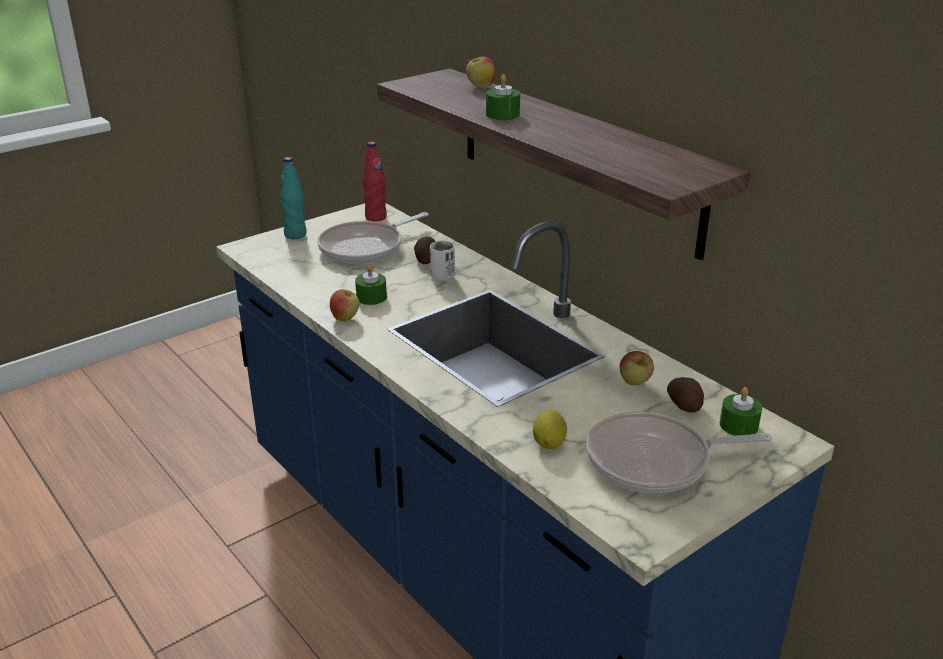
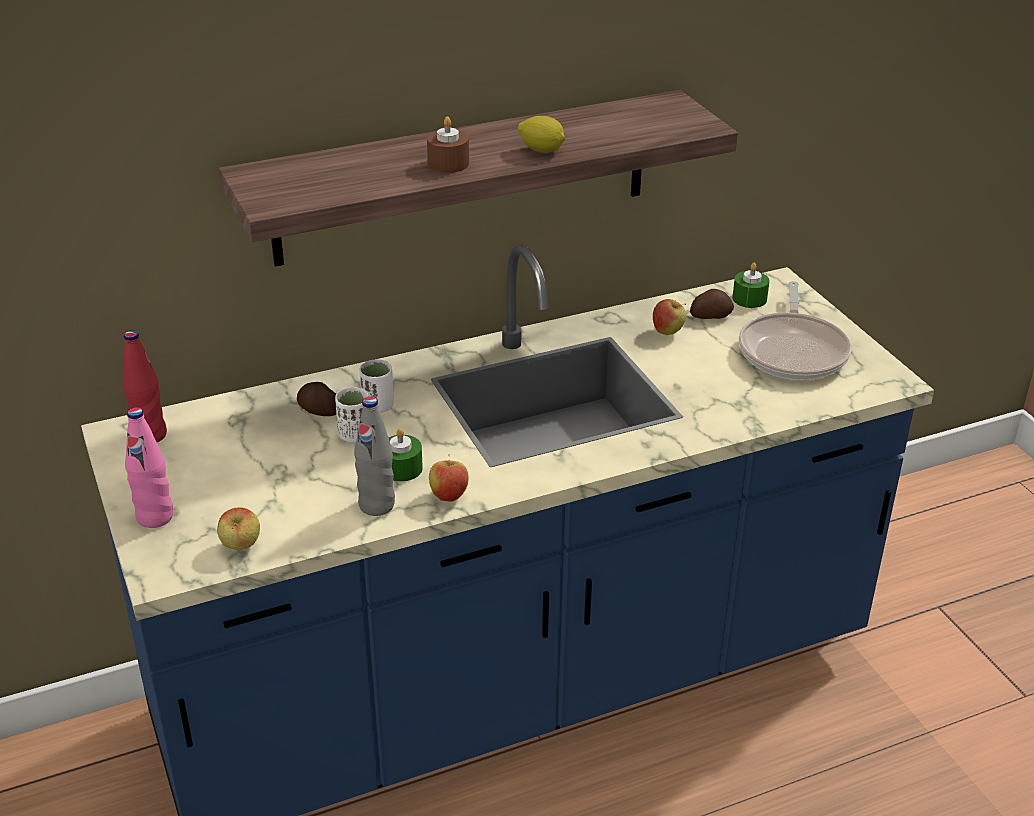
camera: 75 degrees left, 5 degrees up
turquoise bottle [280,157,307,239] -> pink bottle [125,407,173,528]
frying pan [317,212,428,264] -> none
apple [466,57,495,88] -> apple moved to [217,507,260,550]
green candle [486,74,520,120] -> brown candle [427,116,469,173]
lemon [533,410,567,449] -> lemon moved to [518,116,565,153]
none -> white cup [335,387,369,443]
none -> grey bottle [354,396,395,516]

